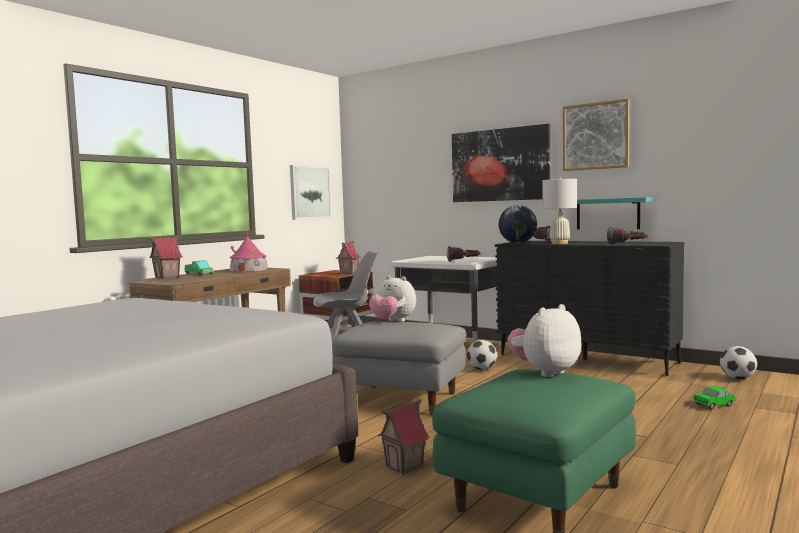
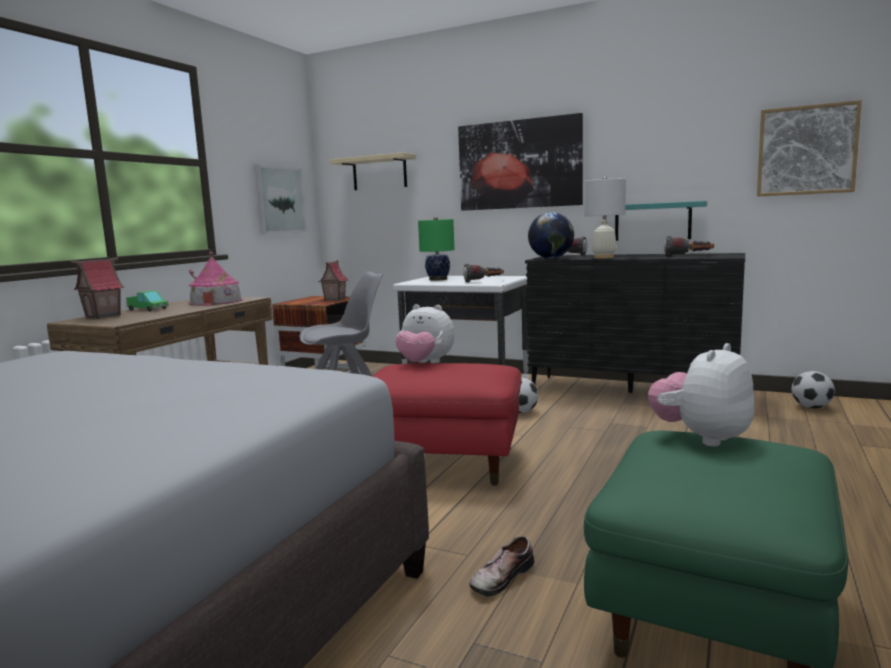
camera: 10 degrees left, 5 degrees up
grey ottoman [332,321,466,415] -> red ottoman [372,363,522,486]
toy house [377,399,430,474] -> shoe [469,536,534,597]
picture [563,99,630,171] -> picture moved to [757,100,862,197]
toy car [693,386,736,410] -> none
none -> beige shelf [330,152,416,190]
none -> green table lamp [418,217,454,281]

